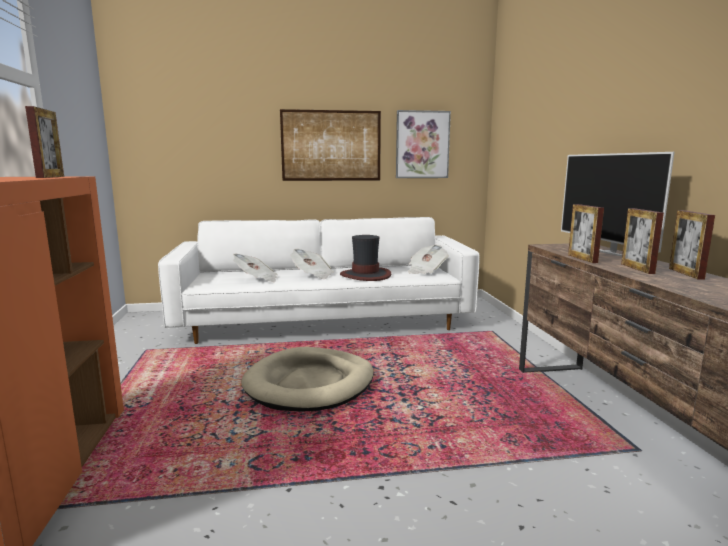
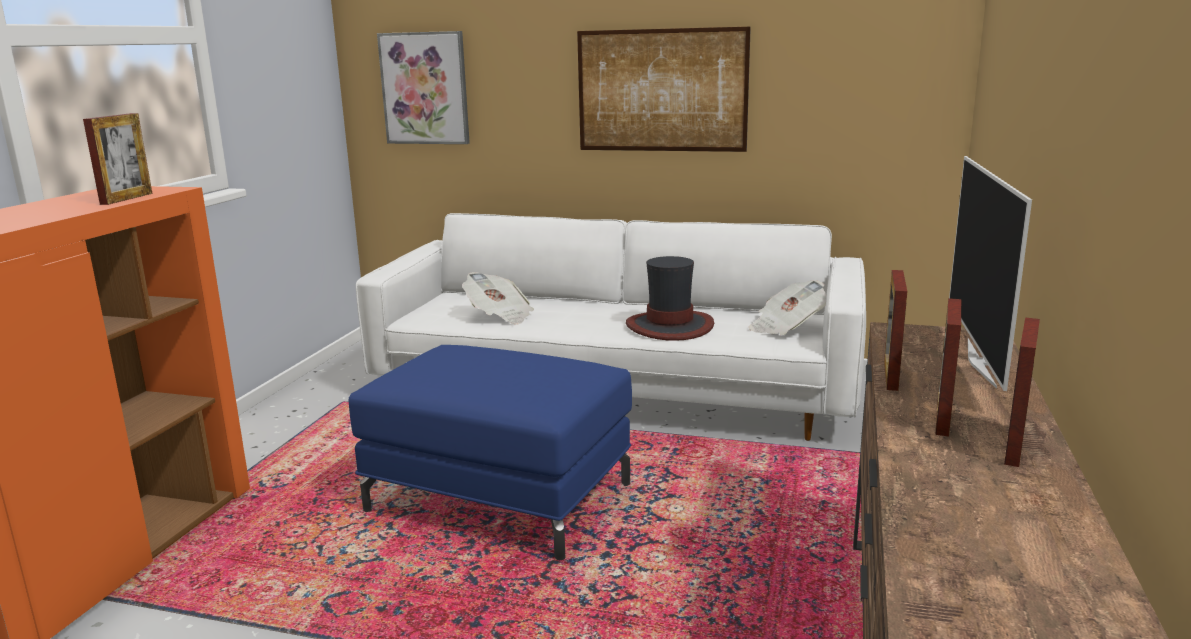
camera: 25 degrees right, 5 degrees up
beige dog bed [241,347,374,412] -> blue ottoman [349,345,632,560]
newspaper [290,249,334,279] -> none
picture [396,110,451,178] -> picture moved to [377,31,470,144]

